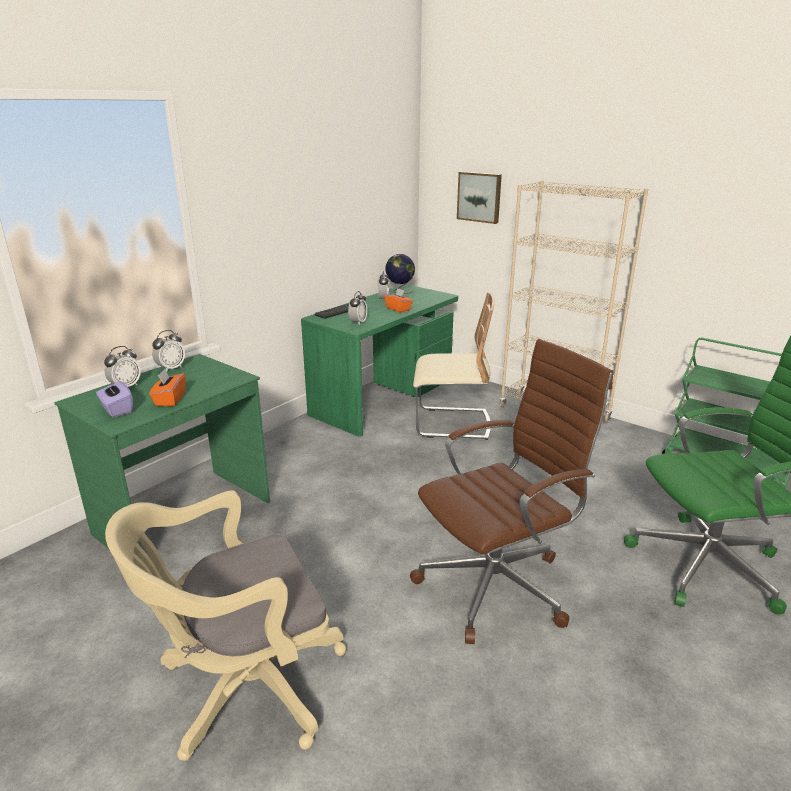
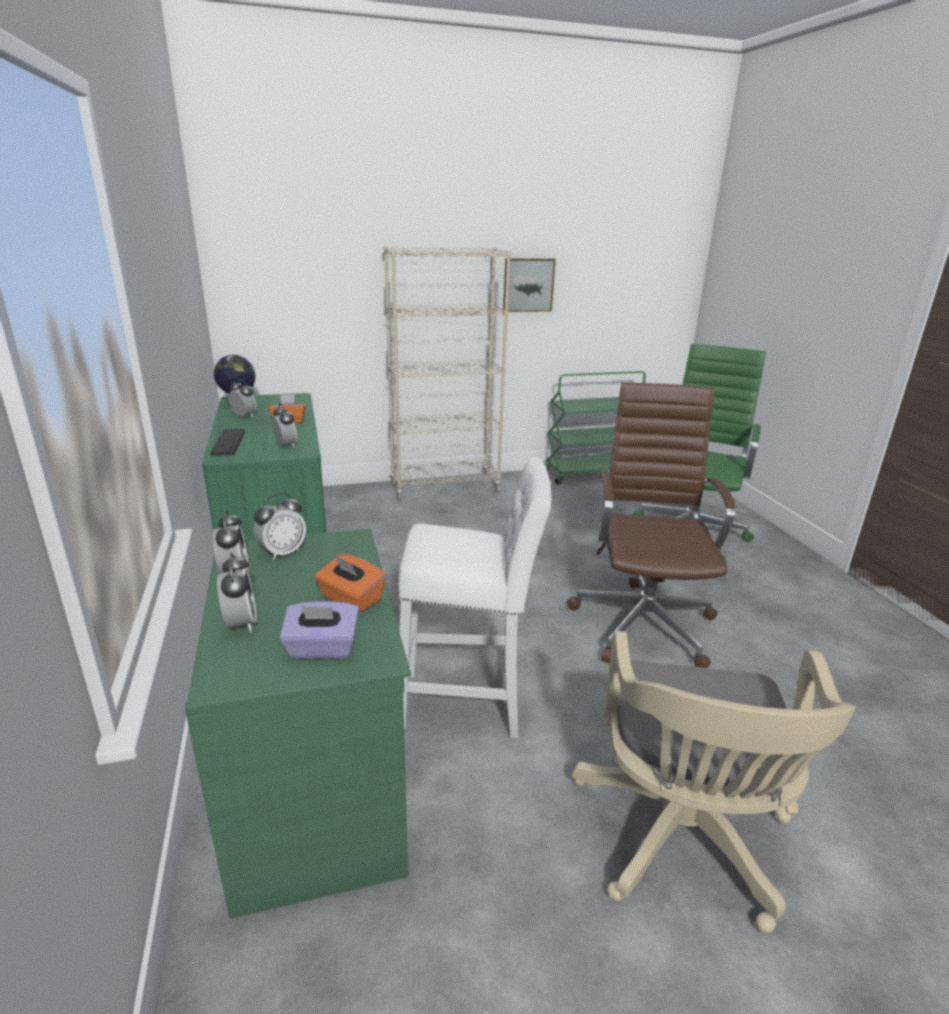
camera: 55 degrees left, 0 degrees up
beige chair [413,292,495,440] -> none
picture [457,172,502,224] -> picture moved to [503,258,556,312]
none -> alarm clock [254,493,306,560]
none -> white stool [398,456,552,738]

